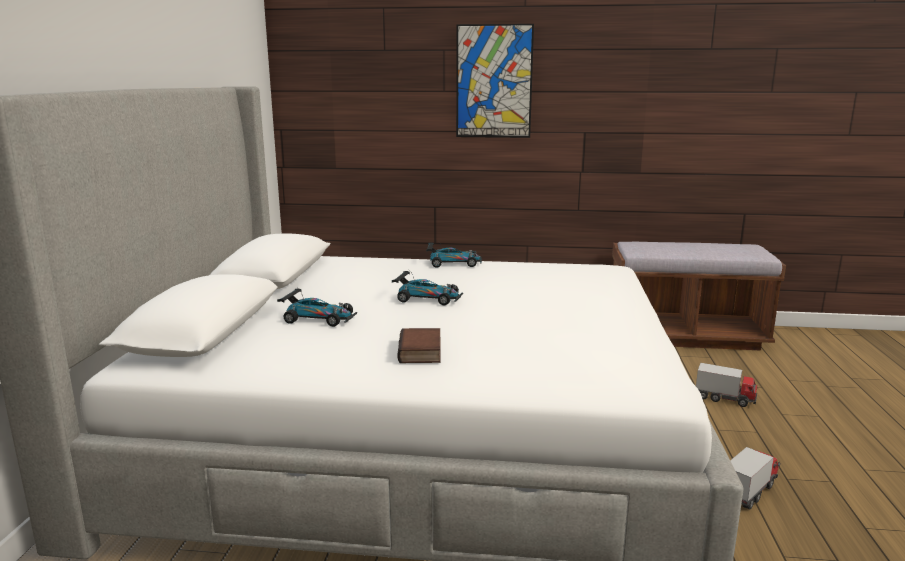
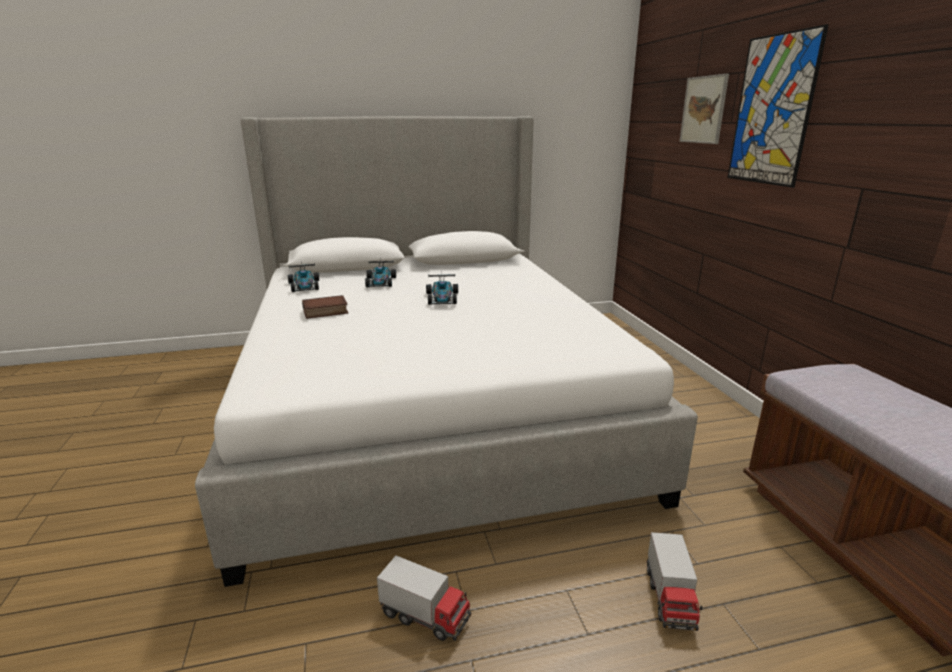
camera: 70 degrees right, 5 degrees up
toy car [426,240,482,268] -> toy car moved to [288,261,319,292]
none -> picture [679,74,729,144]

